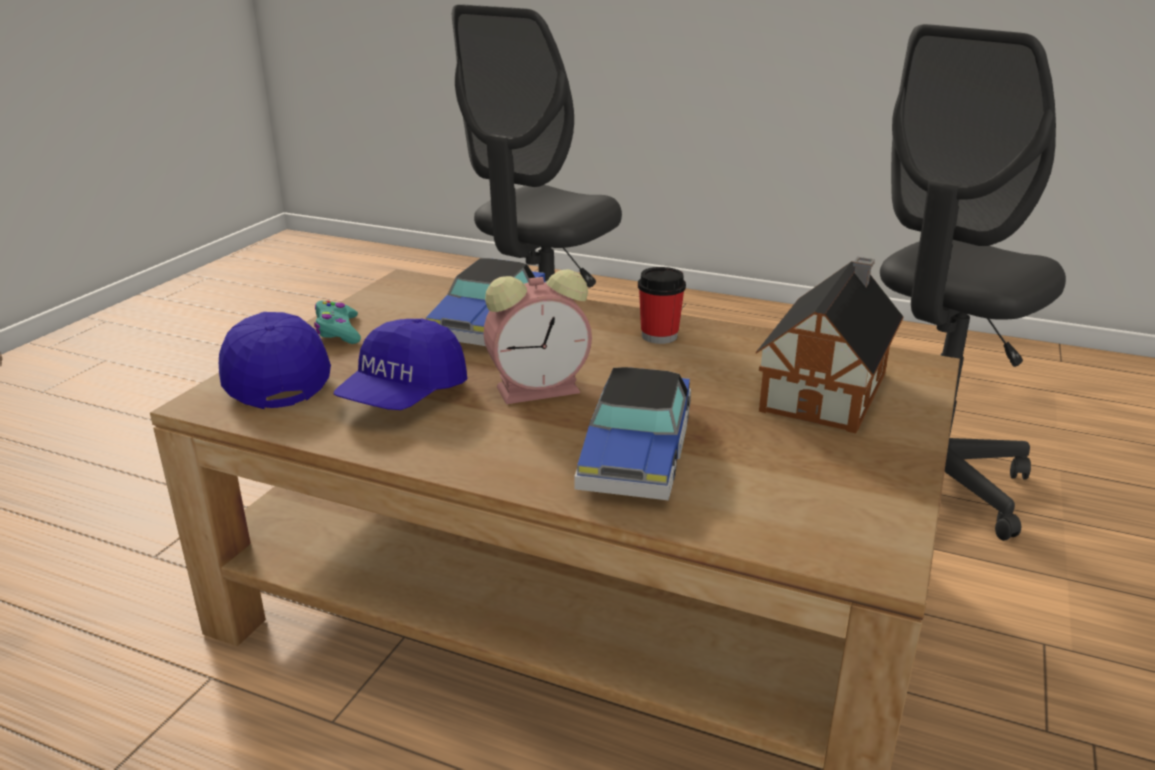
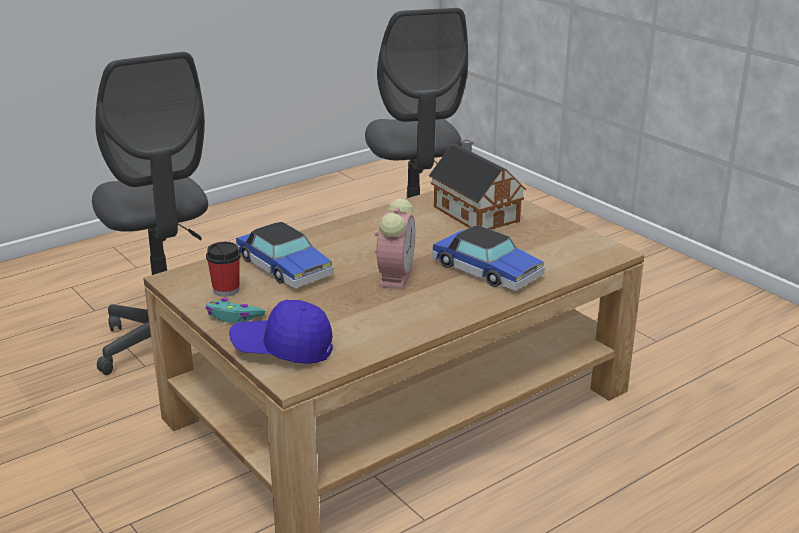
camera: 60 degrees left, 0 degrees up
blue cap [334,319,467,410] -> none
cup [638,267,686,344] -> cup moved to [206,242,241,297]

